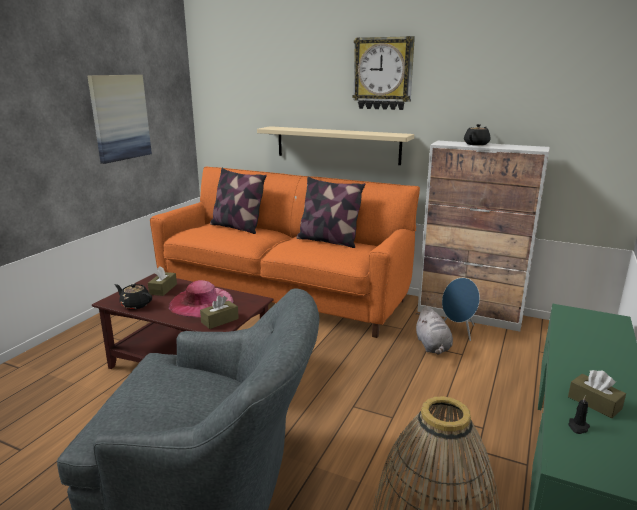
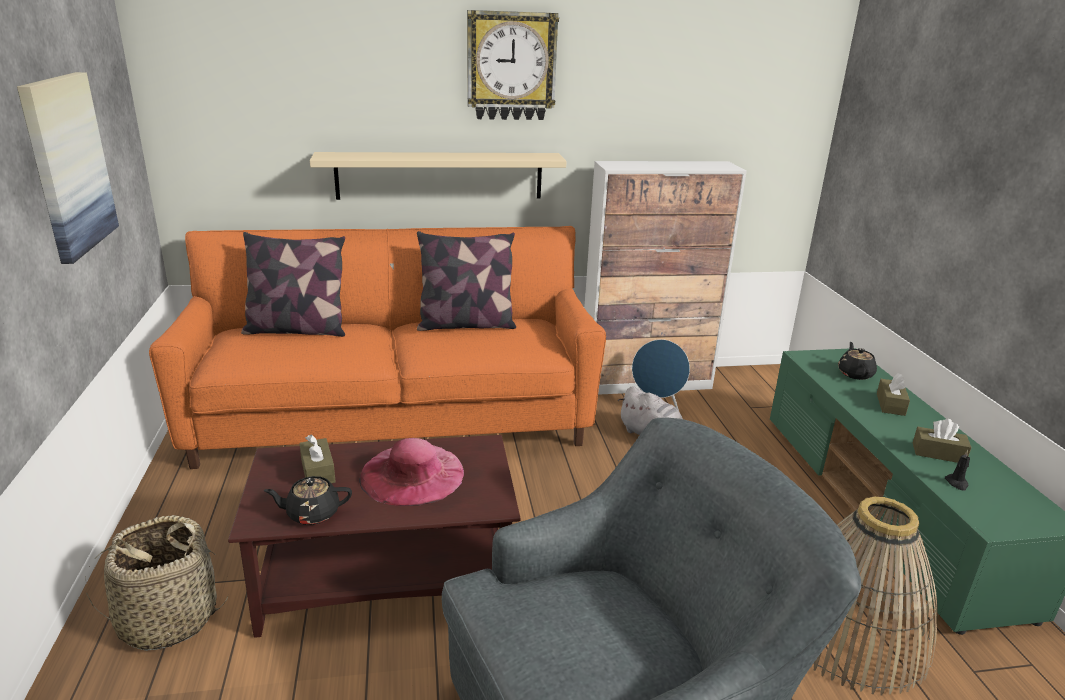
camera: 35 degrees left, 5 degrees up
brown tissue box [200,296,239,329] -> brown tissue box moved to [877,373,910,416]
black teapot [464,124,490,146] -> black teapot moved to [838,342,877,380]
none -> basket [85,515,228,651]

